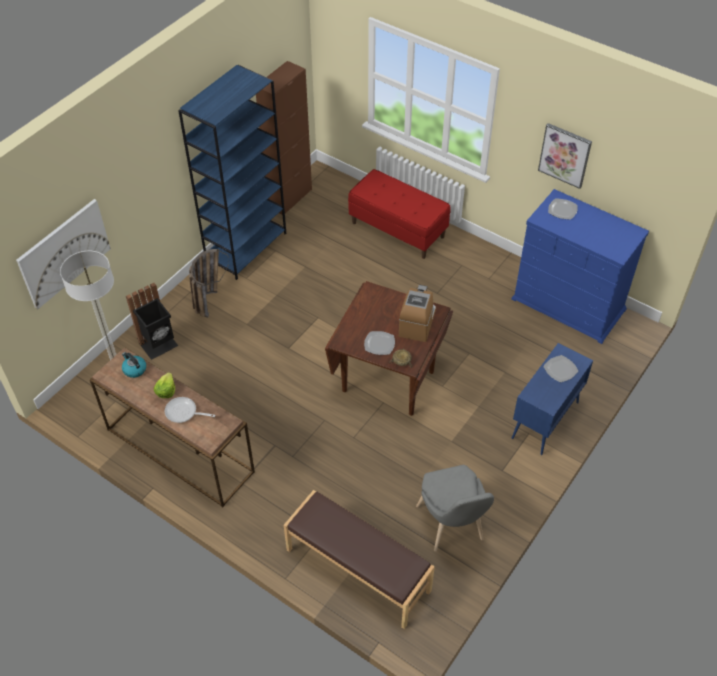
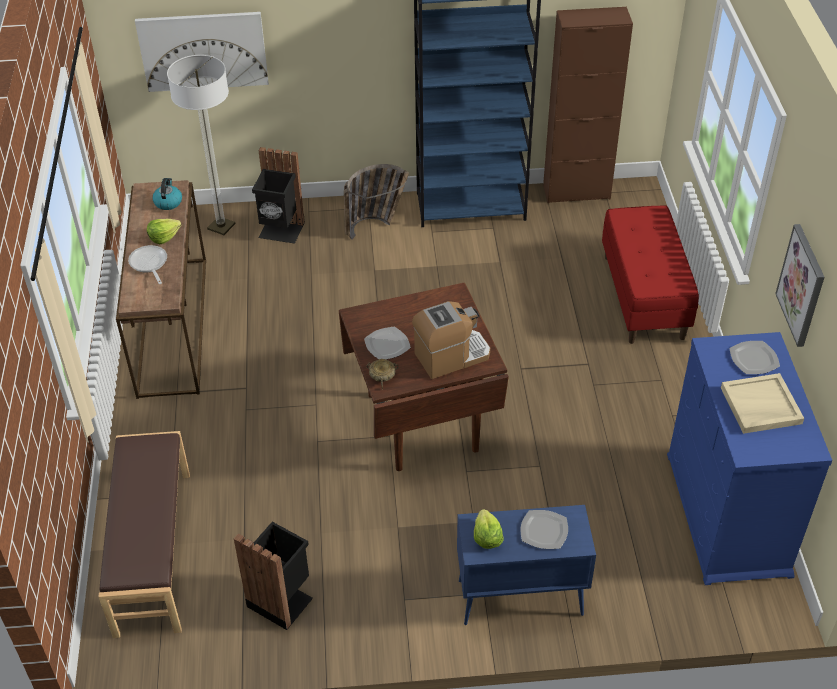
camera: 50 degrees right, 5 degrees down
grey chair [416,465,494,552] -> black trash can [234,522,313,630]
none -> lettuce [474,509,504,549]
none -> beige tray [721,373,804,434]

